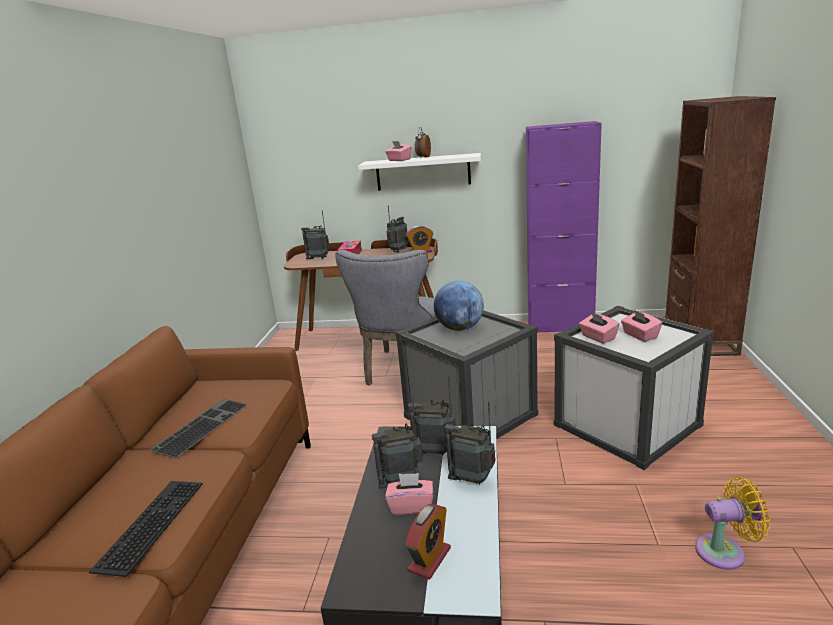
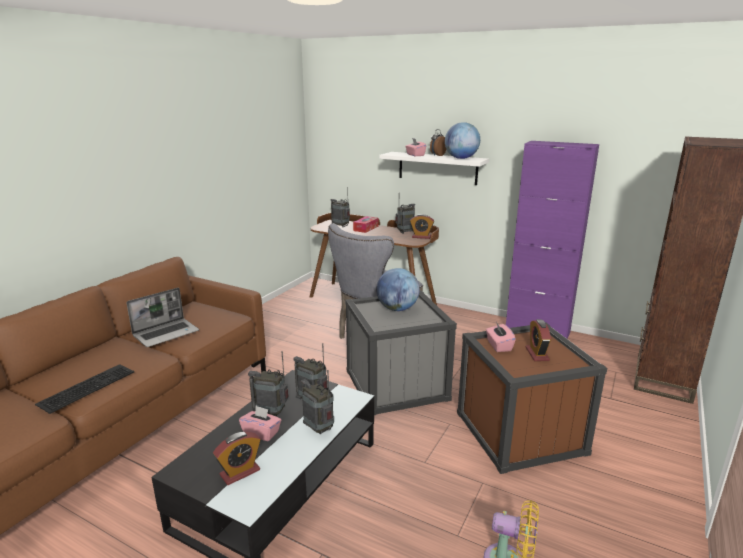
camera: 20 degrees right, 0 degrees up
keyboard [150,399,247,458] -> laptop [127,288,199,347]
white storage box [554,306,714,470] -> brown storage box [457,323,607,474]
pink tissue box [621,310,662,342] -> alarm clock [526,319,551,361]
none -> globe [445,122,480,159]

